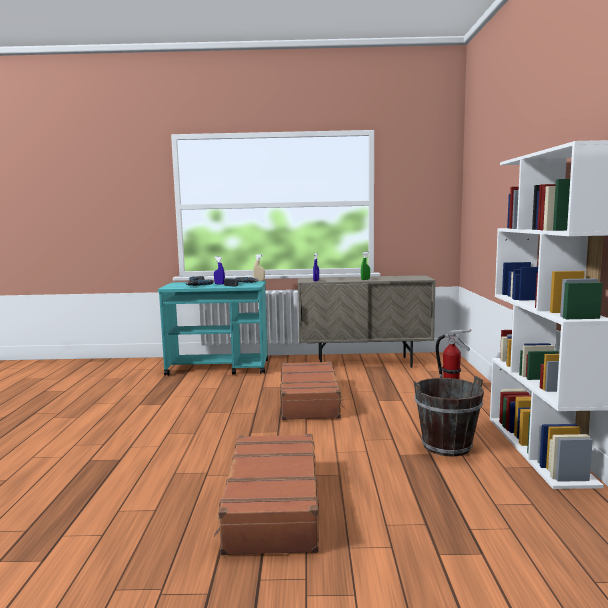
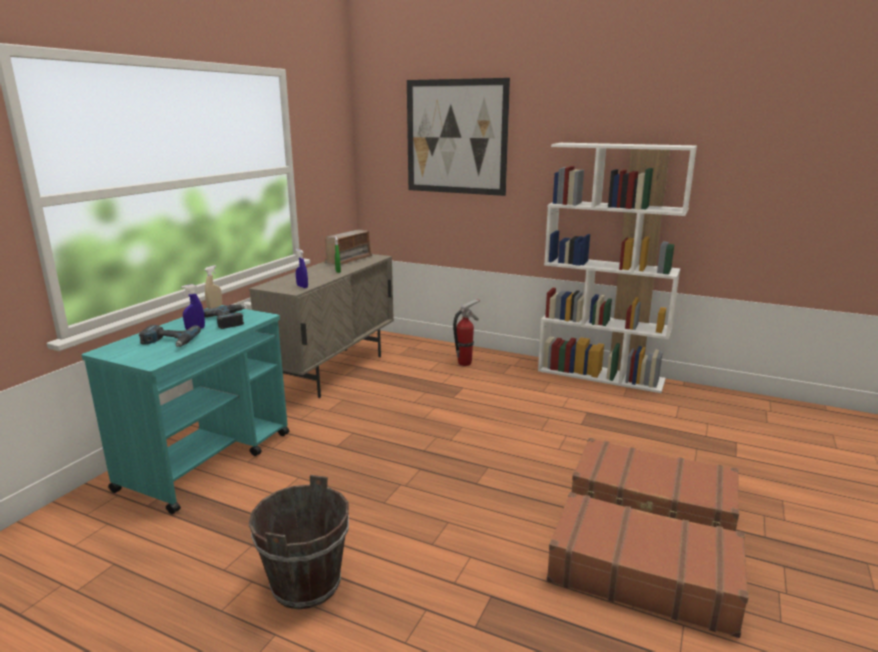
camera: 65 degrees left, 10 degrees up
brown suitcase [280,361,345,420] -> brown suitcase moved to [547,492,749,638]
brown bucket [414,376,484,457] -> brown bucket moved to [249,475,349,610]
none -> radio [325,230,372,265]
none -> picture [407,78,510,196]

